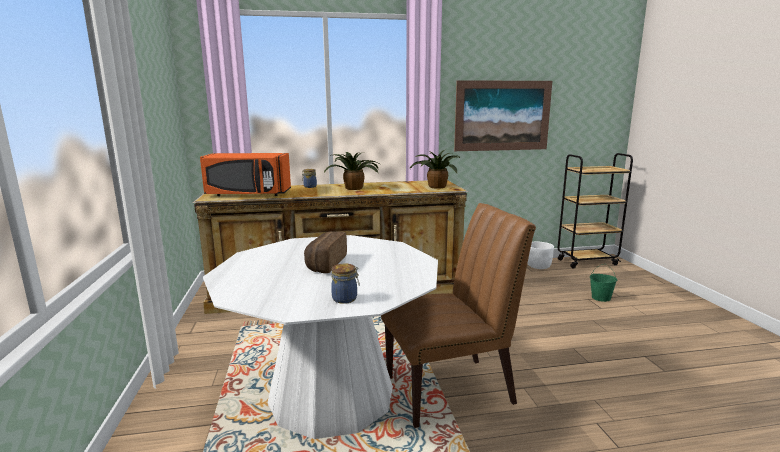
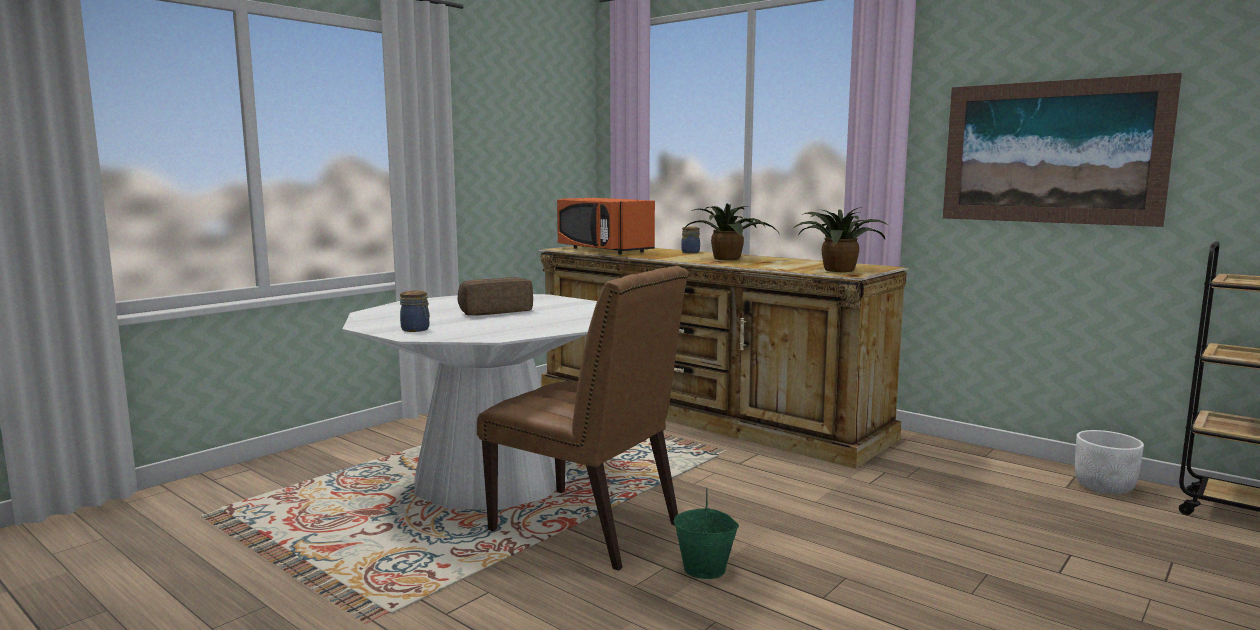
camera: 50 degrees right, 5 degrees down
green bucket [590,264,617,302] -> green bucket moved to [674,487,739,579]

